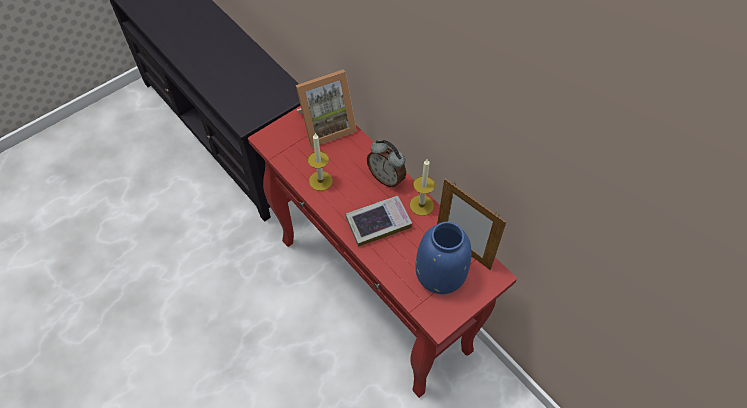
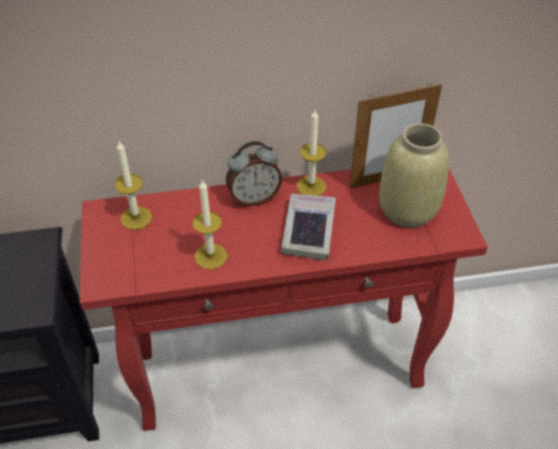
camera: 60 degrees left, 10 degrees down
picture frame [296,69,357,148] -> candle [114,141,152,230]
blue vase [416,222,471,294] -> beige vase [379,123,449,227]

